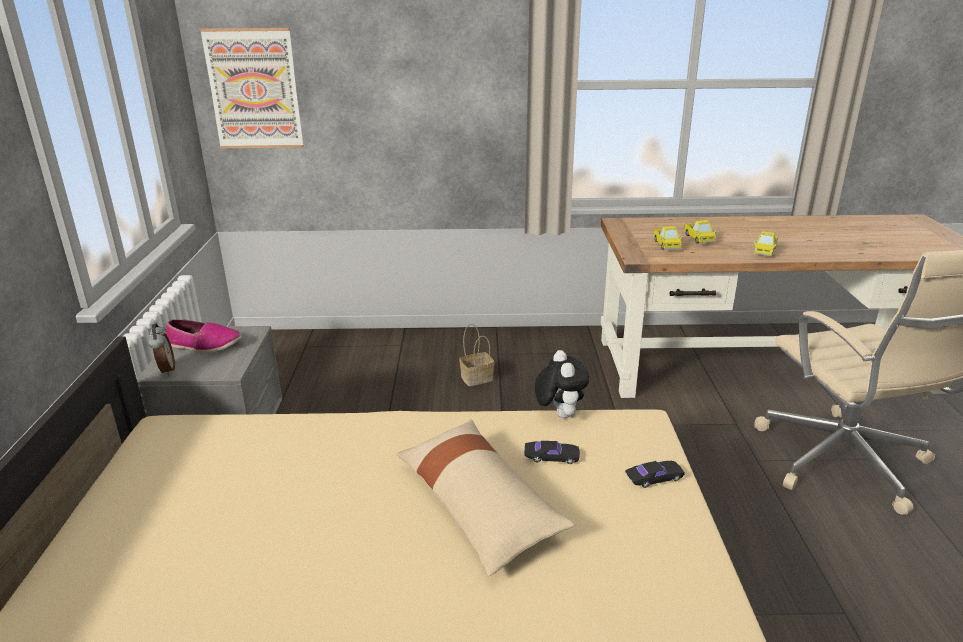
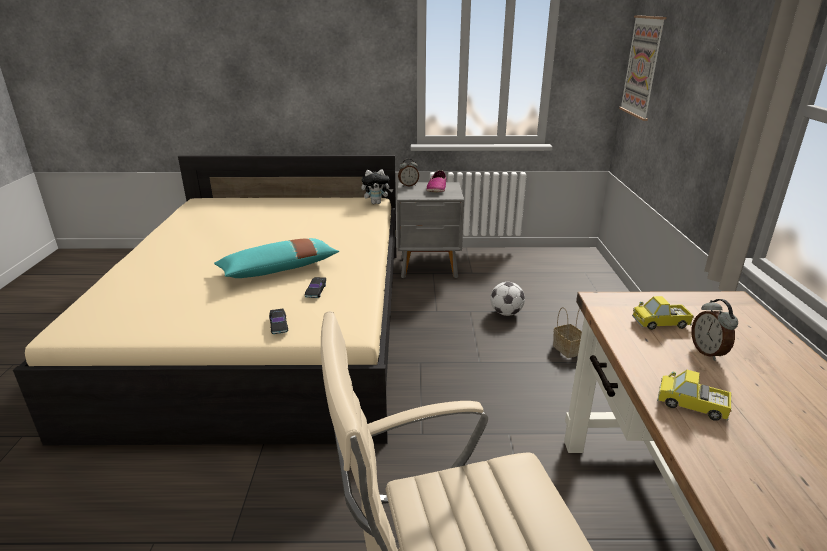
camera: 90 degrees right, 0 degrees up
beige pillow [396,419,575,576] -> turquoise pillow [214,238,339,278]
plush toy [535,350,589,418] -> plush toy moved to [361,169,393,204]
toy truck [684,220,716,243] -> alarm clock [691,299,738,361]
none -> football [490,282,525,316]

